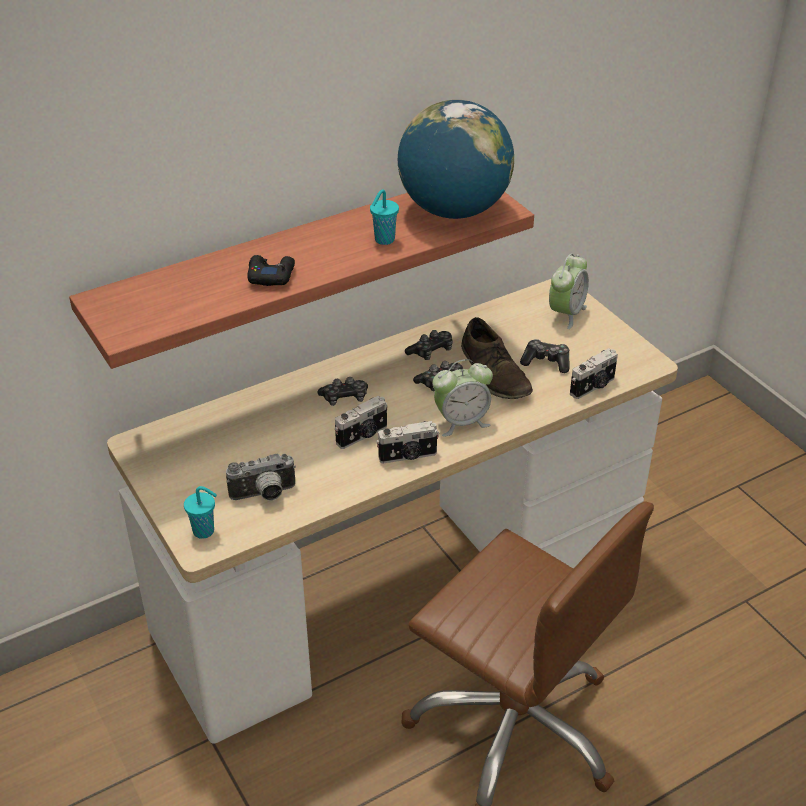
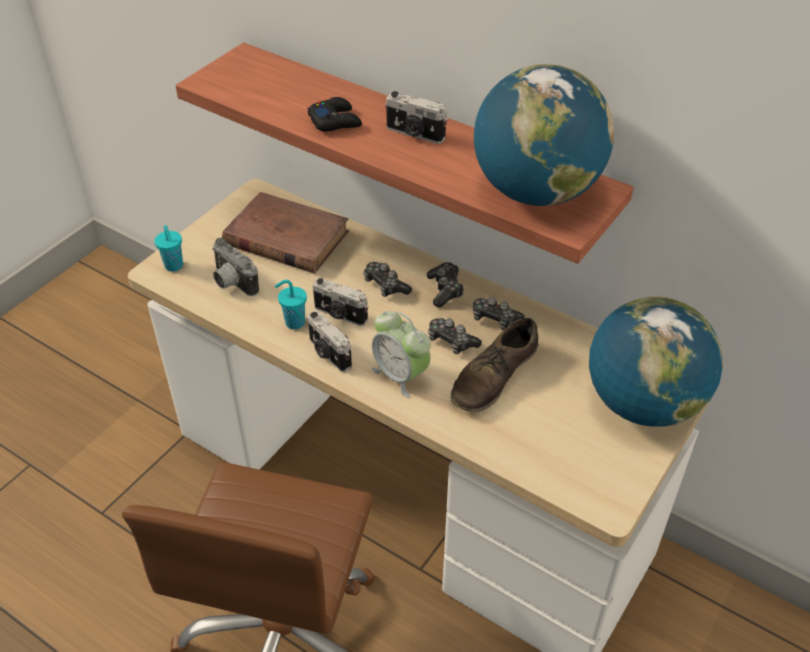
camera: 65 degrees right, 5 degrees up
turquoise cup [370,189,399,245] -> turquoise cup moved to [275,280,307,330]
game controller [520,339,569,373] -> game controller moved to [427,262,464,307]
alarm clock [549,254,589,329] -> globe [589,296,723,427]
camera [570,348,618,399] -> camera moved to [385,91,448,144]
none -> brown book [222,192,349,274]

